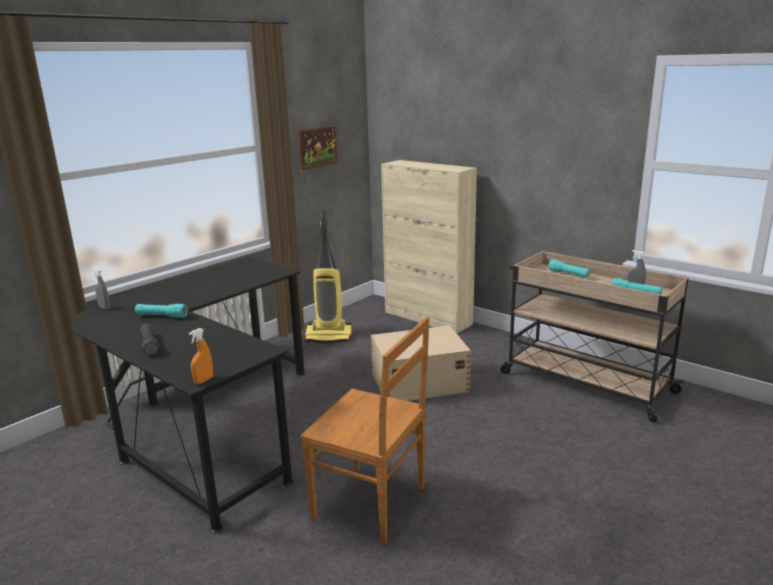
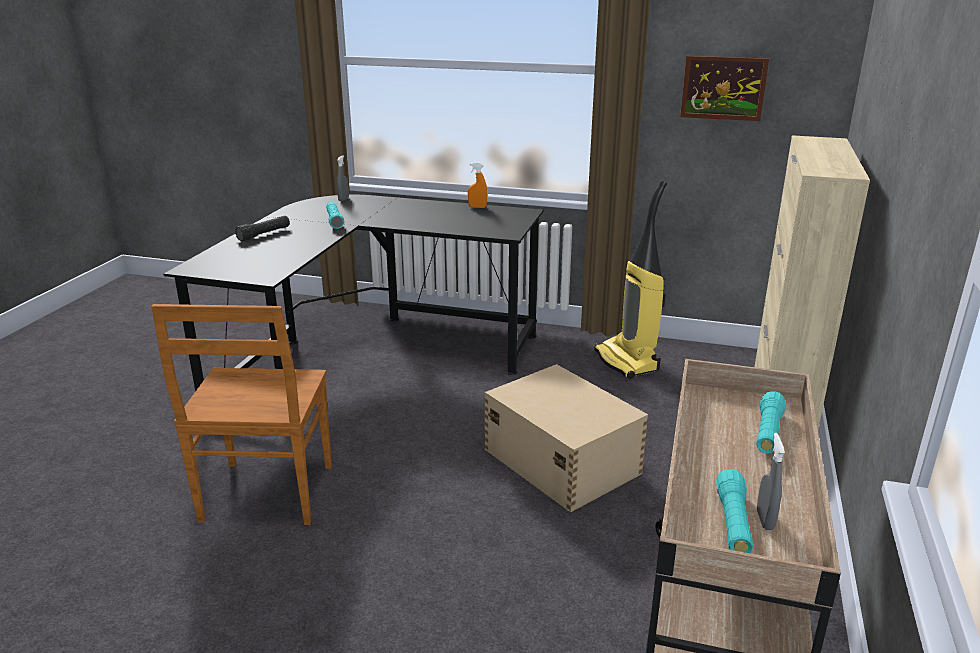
camera: 65 degrees right, 5 degrees up
orange spray bottle [189,328,213,384] -> orange spray bottle moved to [468,163,487,208]

